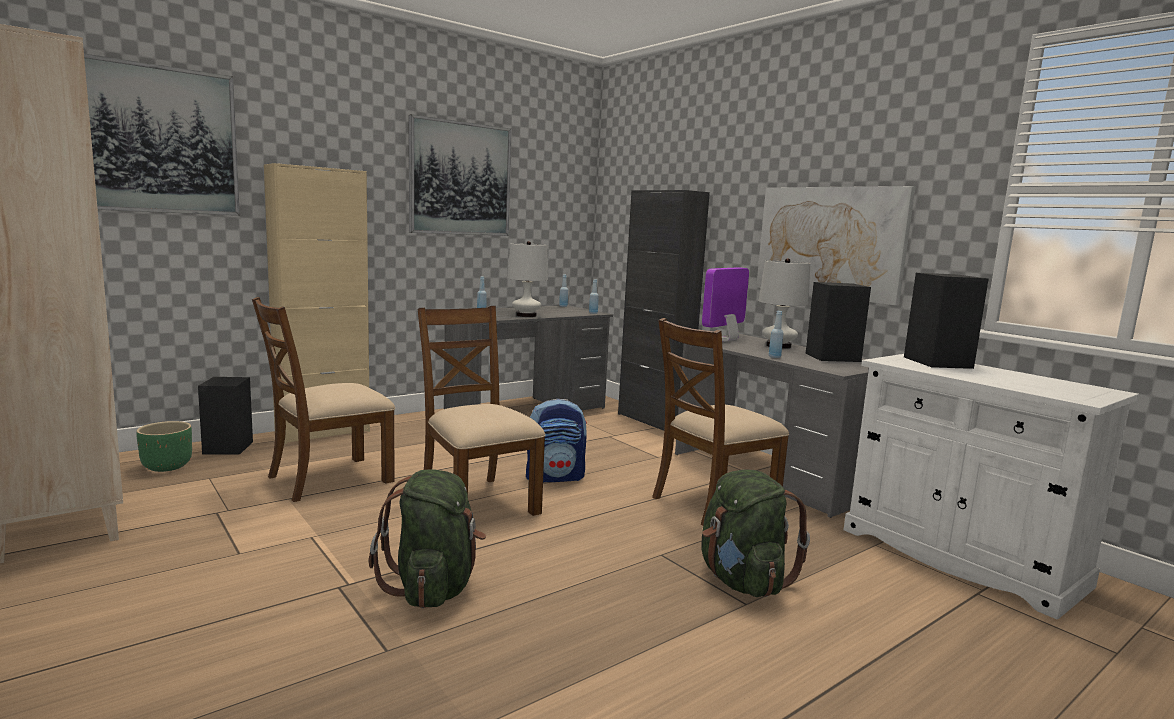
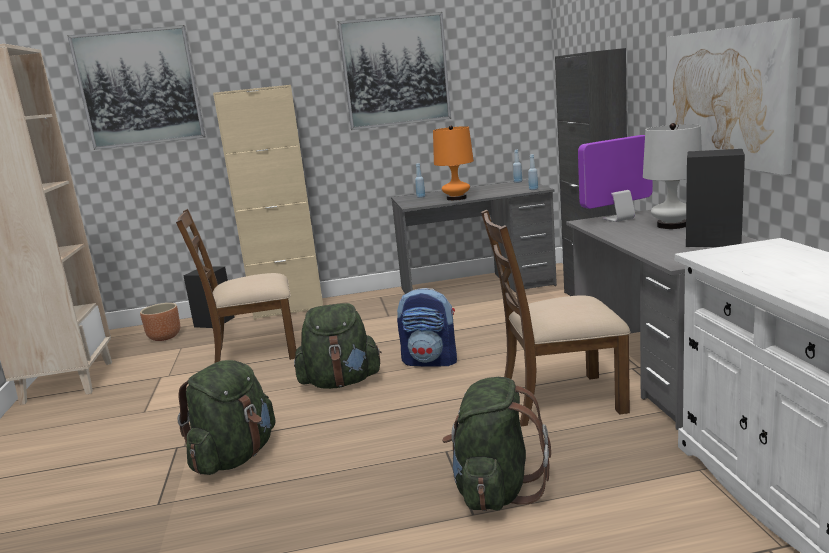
camera: 30 degrees right, 5 degrees up
green planter [136,421,192,472] -> brown planter [140,303,180,341]
brown chair [418,306,545,516] -> green backpack [294,303,382,389]
white table lamp [507,241,548,317] -> orange table lamp [433,125,474,201]
blue bottle [769,311,783,358] -> none
black speaker [904,273,989,369] -> none

